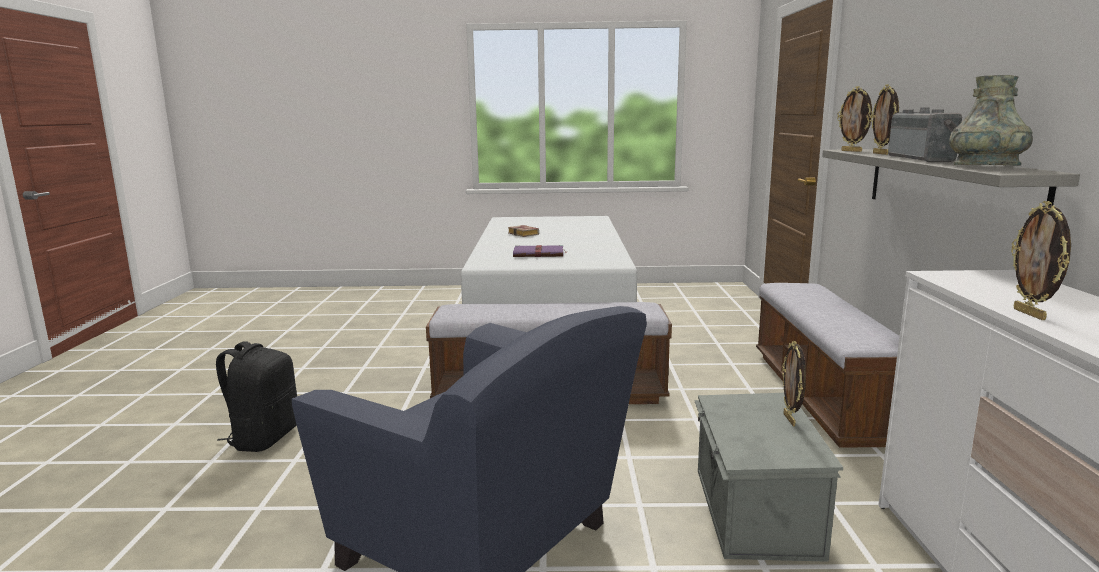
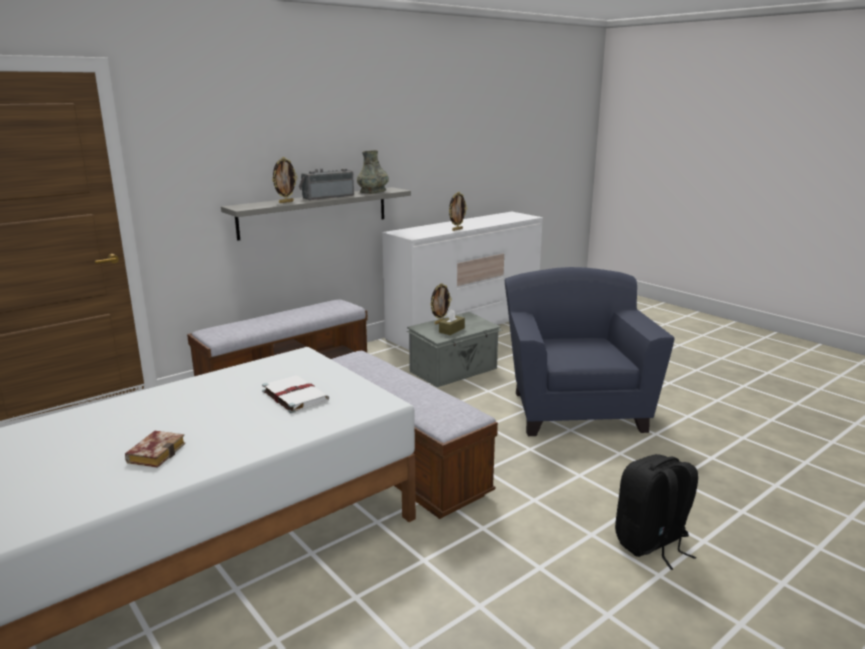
camera: 130 degrees left, 5 degrees up
purple book [513,245,568,257] -> white book [262,375,329,413]
picture frame [837,86,873,152] -> none
none -> brown tissue box [439,309,465,335]

